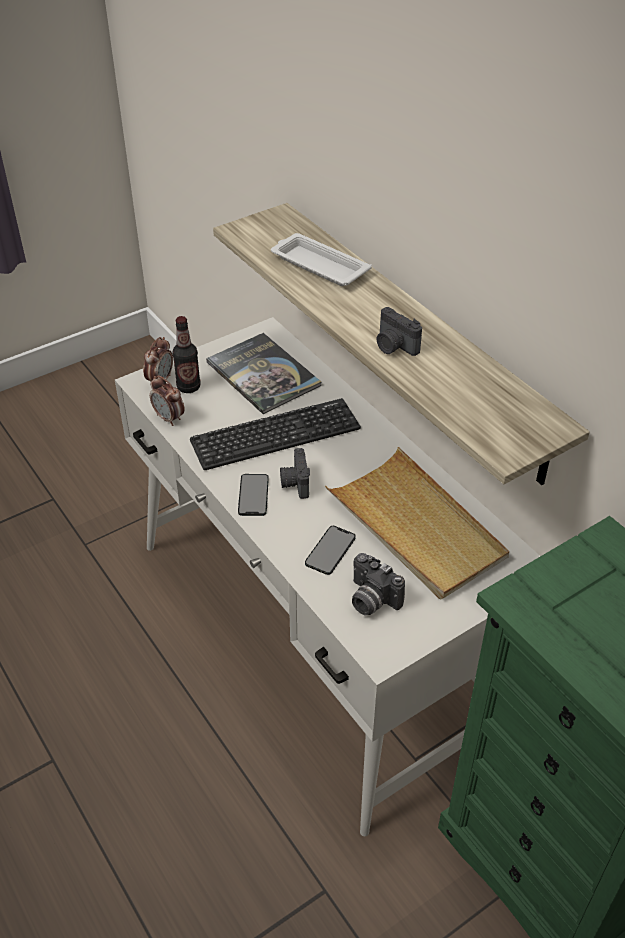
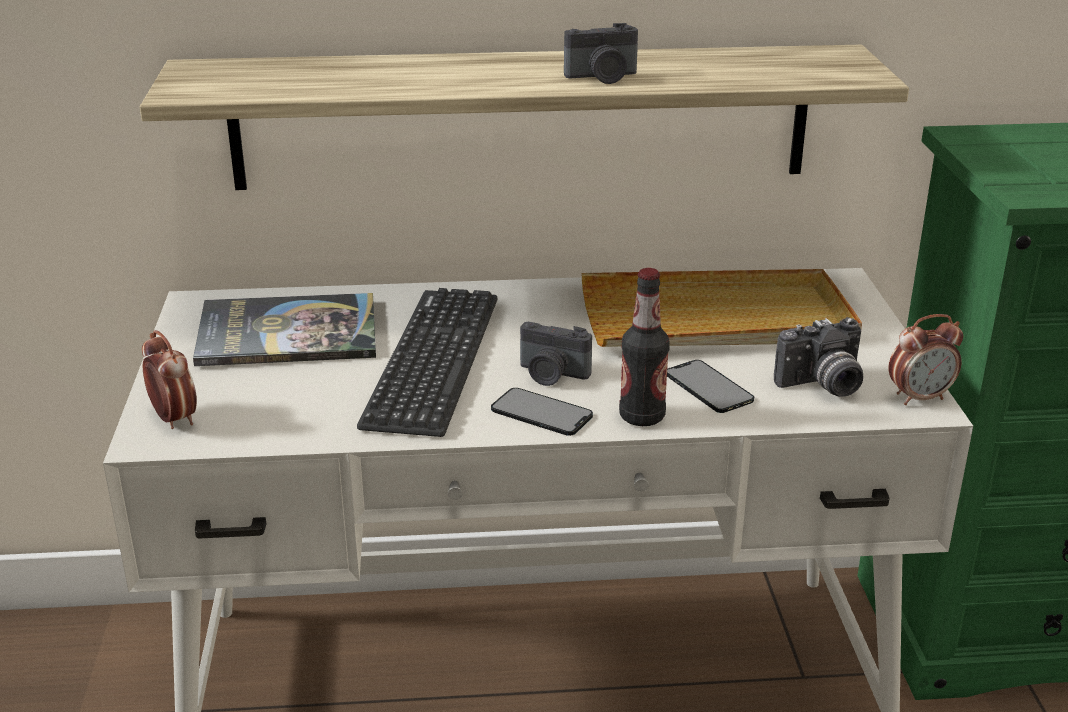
camera: 60 degrees left, 15 degrees down
alarm clock [150,375,185,426] -> alarm clock moved to [888,314,963,405]
bottle [172,316,201,393] -> bottle moved to [619,268,670,426]
white tray [271,233,372,286] -> none

